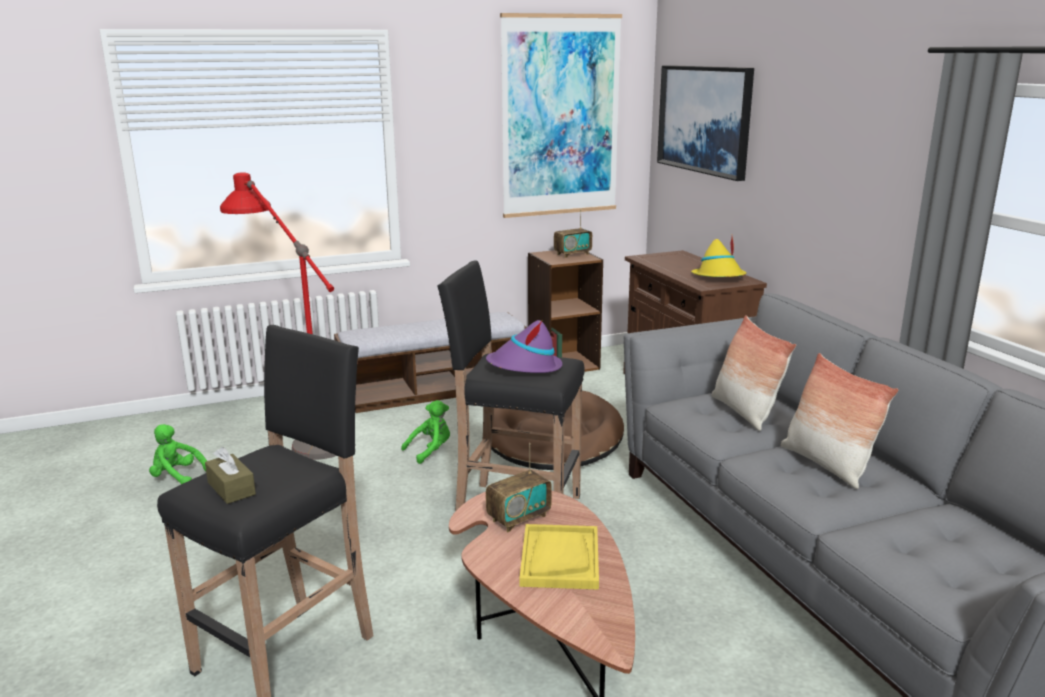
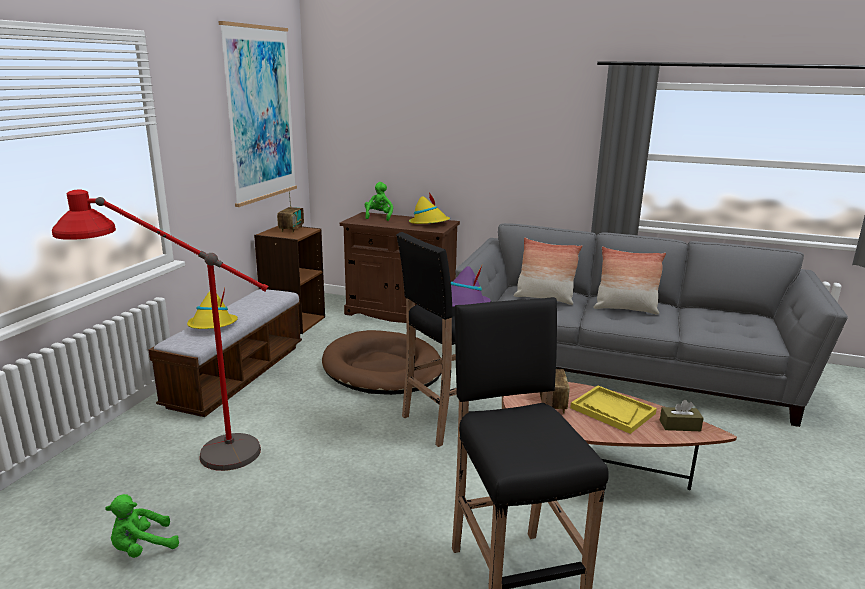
camera: 50 degrees left, 0 degrees up
brown tissue box [205,447,256,504] -> brown tissue box moved to [660,400,704,431]
green plush toy [401,400,450,464] -> green plush toy moved to [364,182,393,221]
picture [657,65,754,181] -> none
none -> yellow hat [187,288,238,329]

